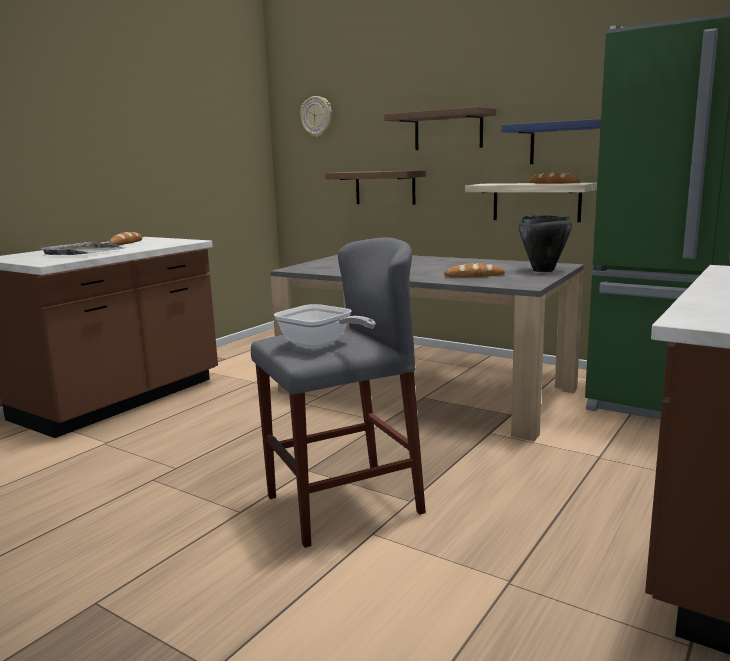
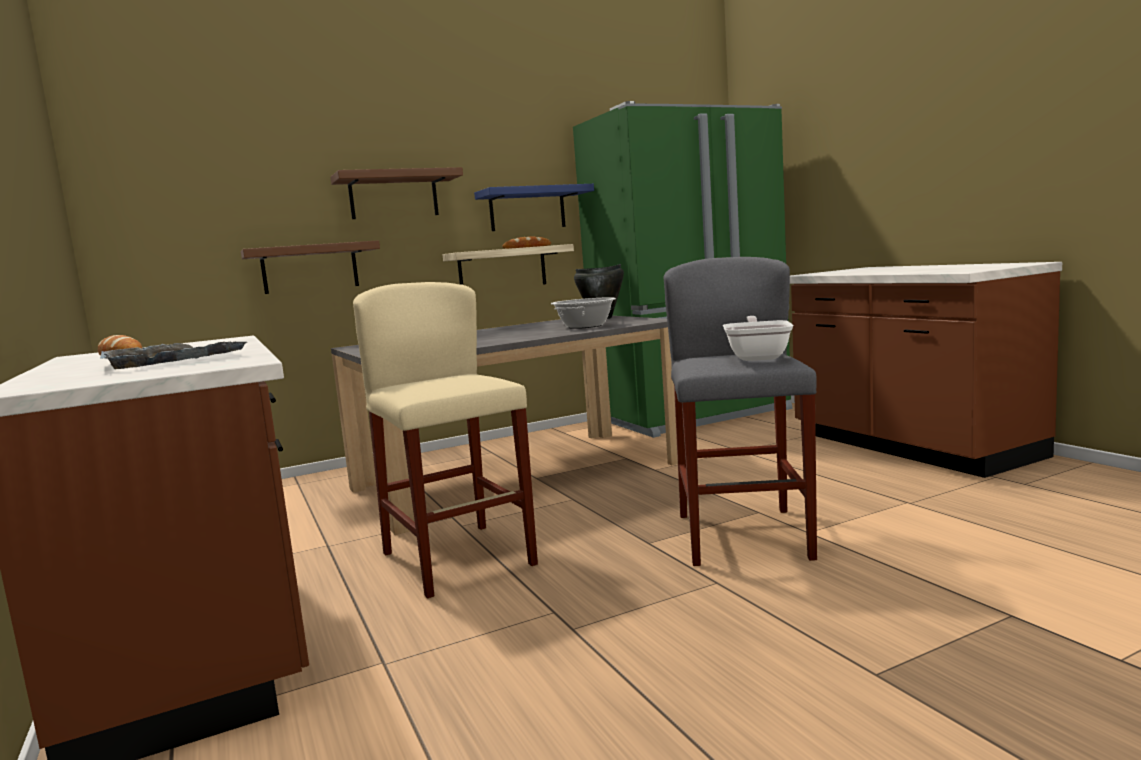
camera: 60 degrees left, 5 degrees down
frying pan [274,304,376,348] -> frying pan turned 60 degrees counterclockwise [723,316,793,361]
wall clock [300,96,332,137] -> none
bread [444,263,505,277] -> cooking pot [551,297,616,329]
none -> beige stool [353,282,538,599]

